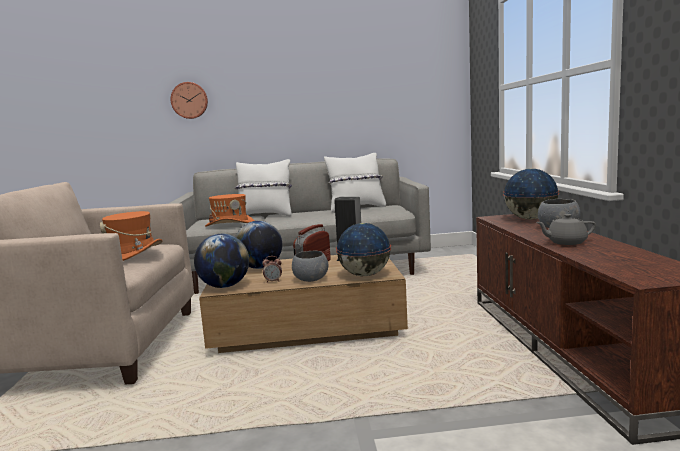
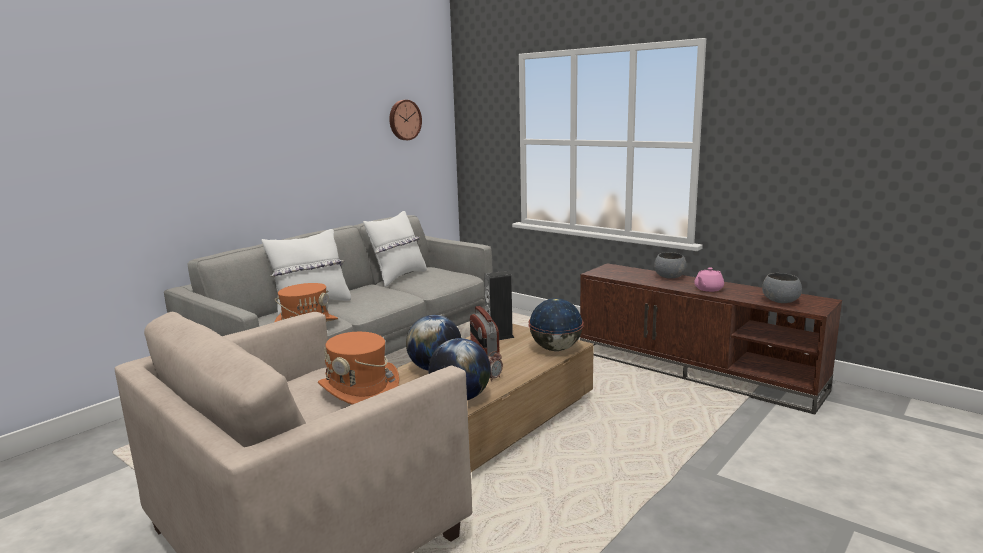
camera: 45 degrees left, 5 degrees up
wall clock [171,82,208,119] -> wall clock moved to [389,100,422,140]
grey bowl [292,251,328,282] -> grey bowl moved to [762,273,802,303]
globe [503,169,559,220] -> none
grey teapot [536,214,596,245] -> pink teapot [694,267,724,292]

